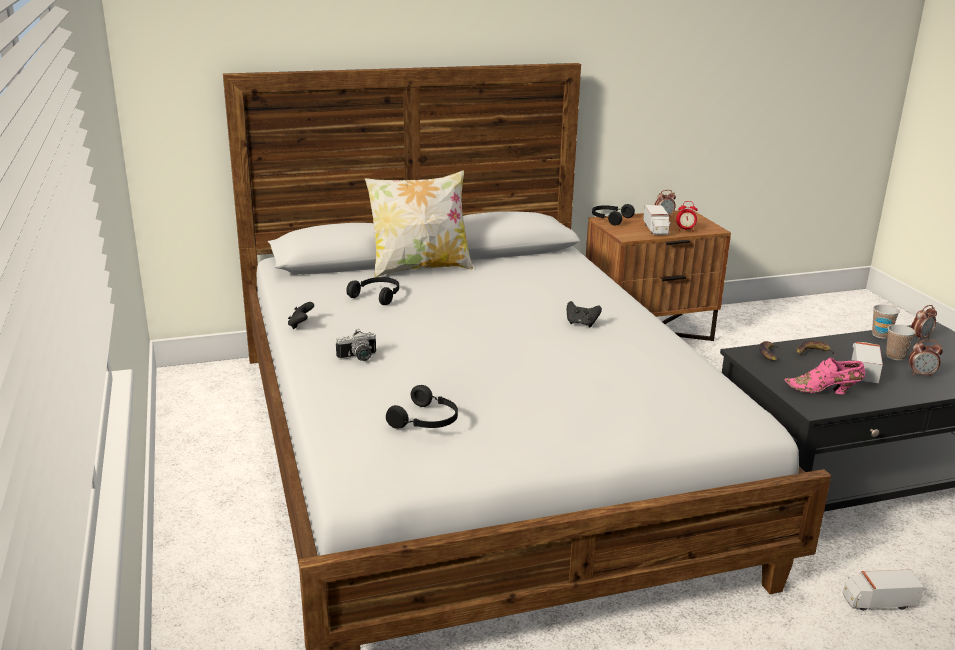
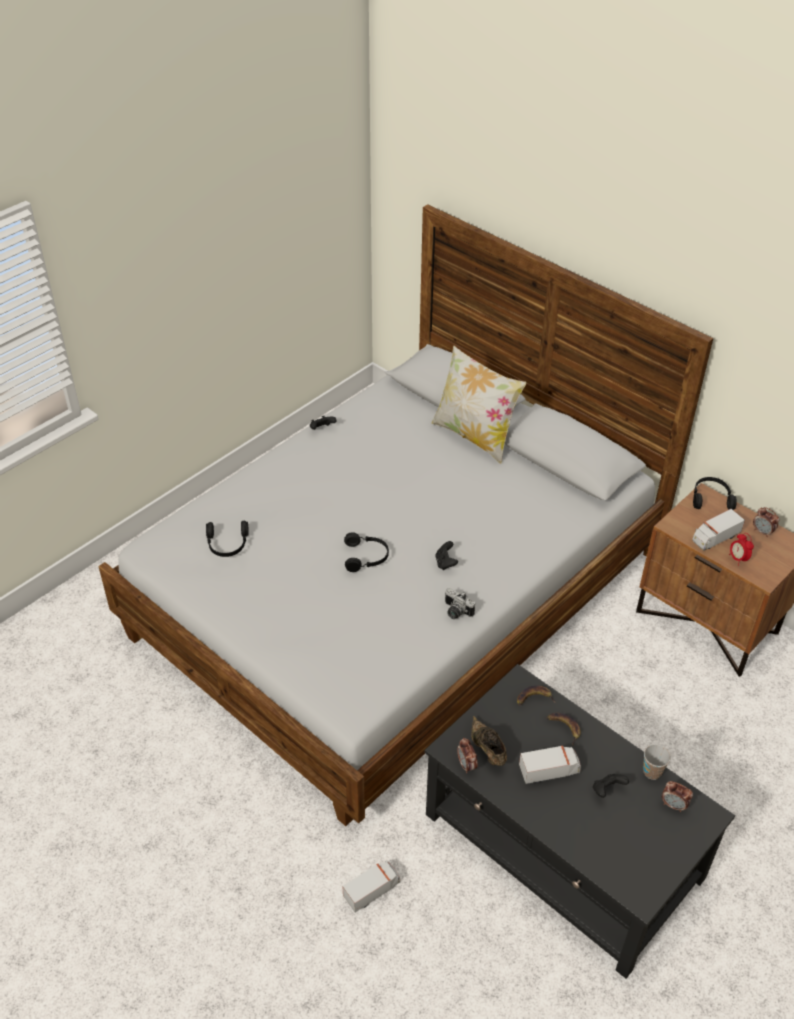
camera: 60 degrees right, 20 degrees up
camera [336,329,376,361] -> camera moved to [445,588,475,619]
black headphones [346,277,399,305] -> black headphones moved to [344,532,389,572]
pink shoe [784,358,865,394] -> brown shoe [471,716,507,766]
toy truck [842,569,924,611] -> toy truck turned 90 degrees clockwise [342,861,400,913]
cup [886,324,916,360] -> black game controller [593,774,629,798]
alarm clock [909,339,943,377] -> alarm clock moved to [457,738,478,773]

